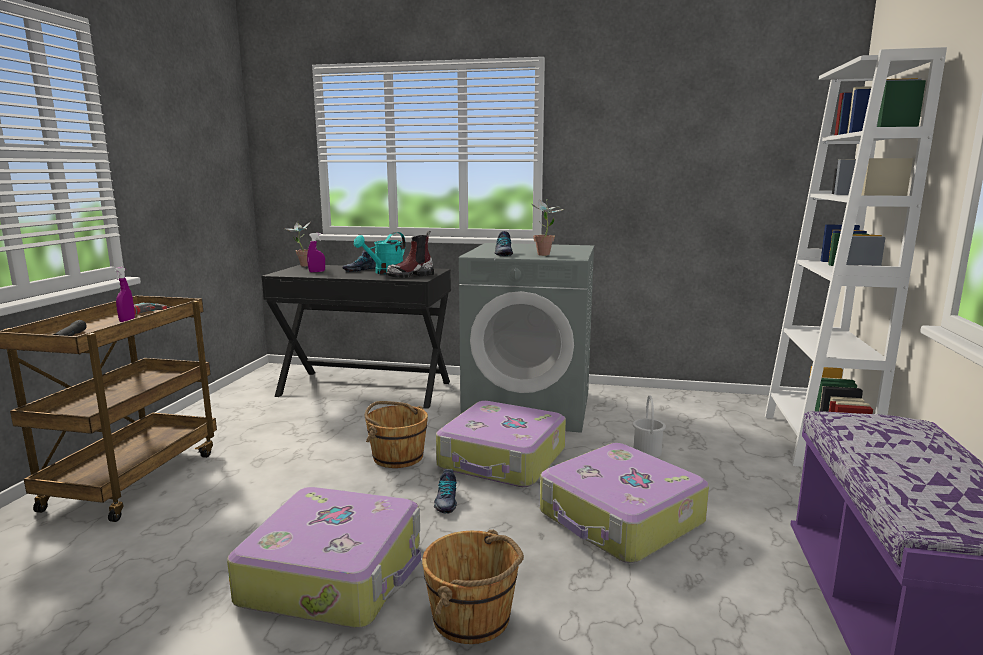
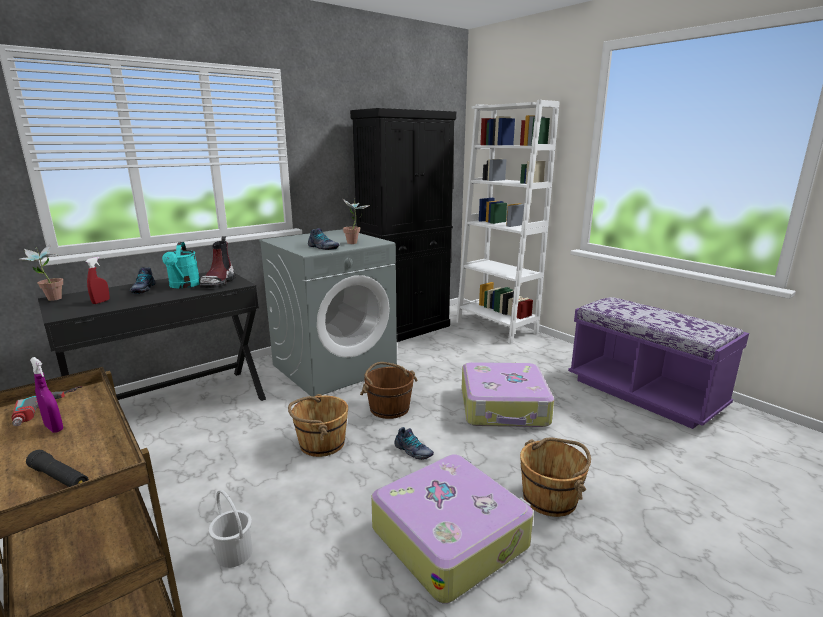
camera: 50 degrees left, 5 degrees up
purple spray bottle [307,233,325,272] -> red spray bottle [85,257,110,304]
suitcase [436,401,566,487] -> brown bucket [360,362,418,419]
white bucket [633,395,666,457] -> white bucket moved to [209,490,253,568]
none -> black cabinet [350,108,456,342]

